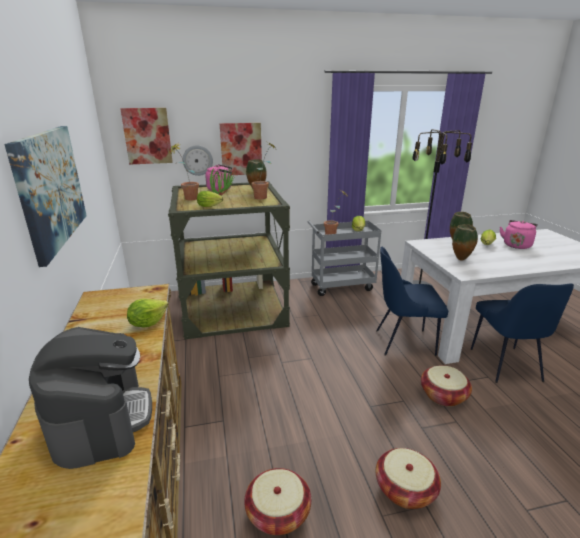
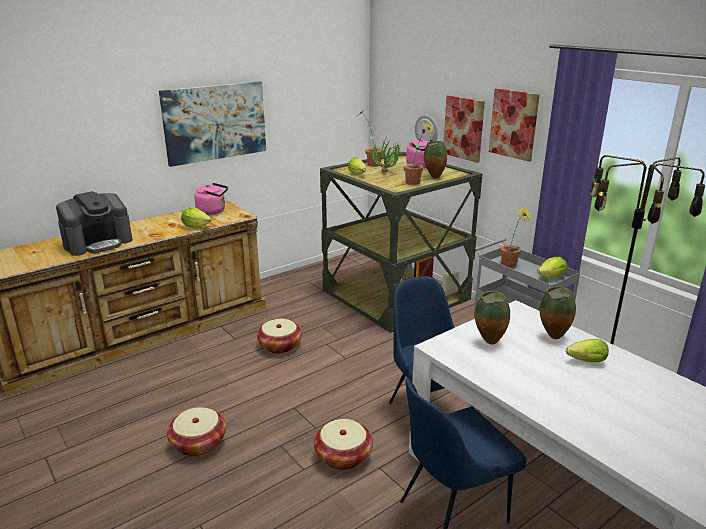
camera: 65 degrees right, 0 degrees up
picture [120,108,173,165] -> picture moved to [489,88,540,162]
basket [244,468,311,535] -> basket moved to [257,319,302,354]
pink kettle [500,220,538,249] -> pink kettle moved to [195,183,228,215]

